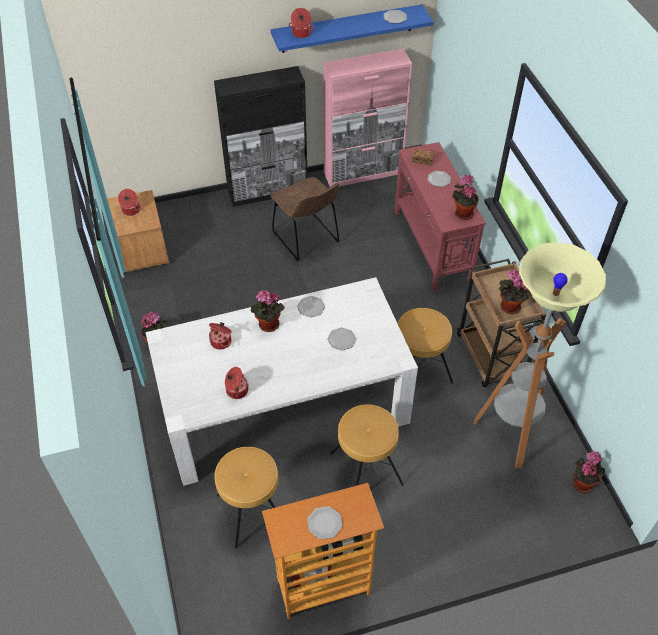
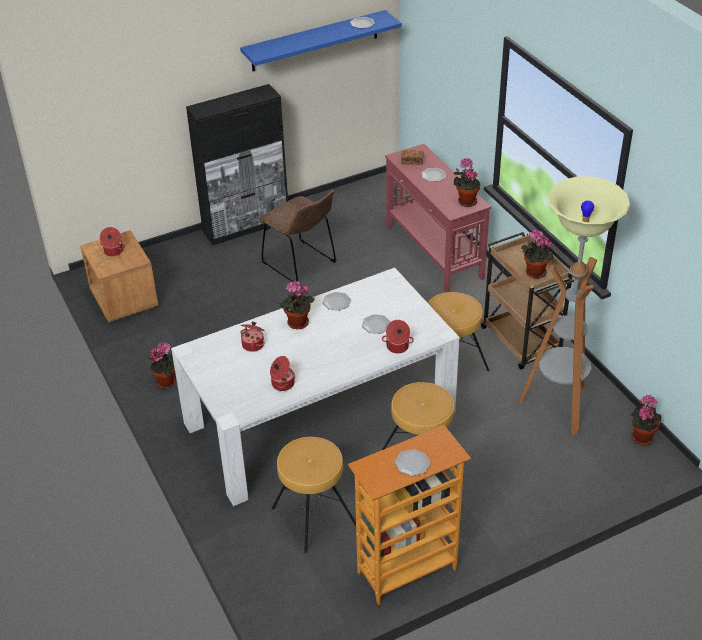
camera: 10 degrees left, 10 degrees down
cooking pot [289,8,314,38] -> cooking pot moved to [382,320,414,353]
pink cabinet [323,49,412,187] -> none

